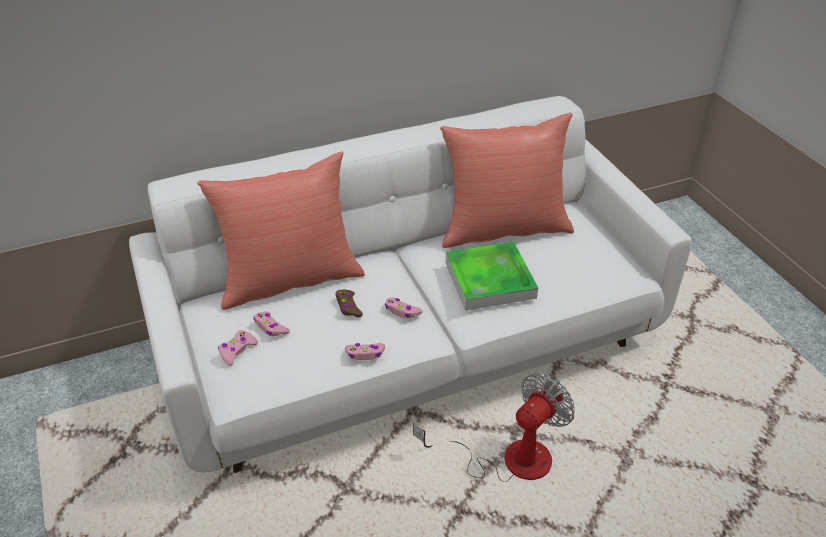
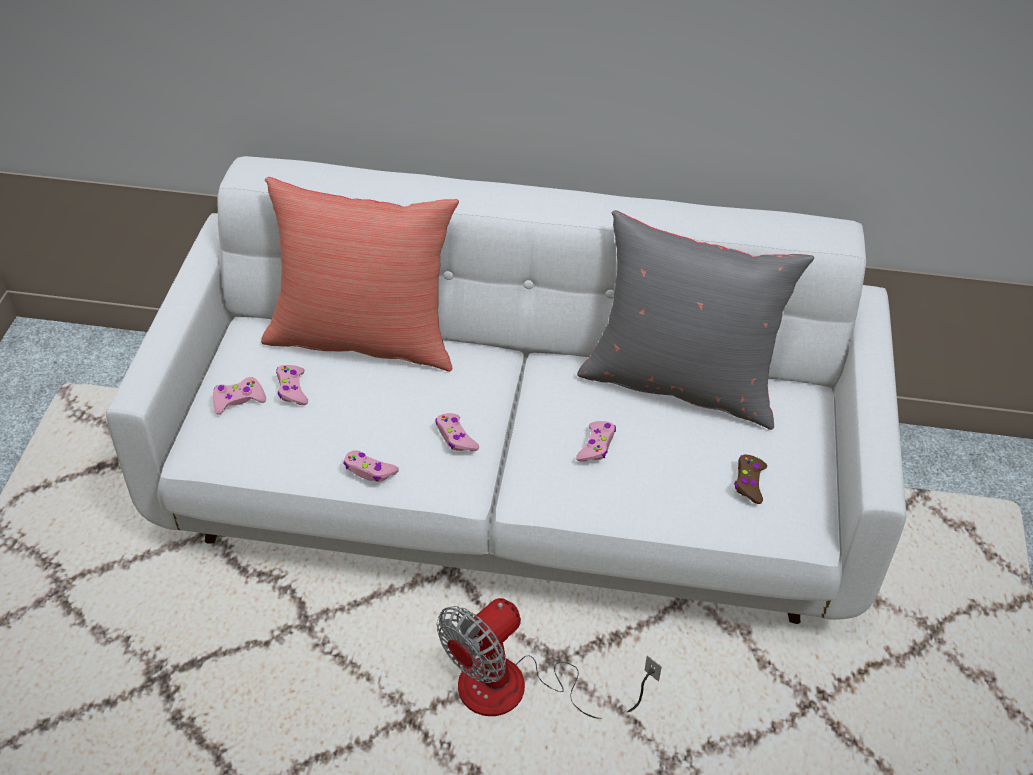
camera: 30 degrees right, 5 degrees up
brown game controller [335,290,363,317] -> brown game controller moved to [734,454,767,504]
fan [413,373,575,482] -> fan turned 150 degrees clockwise [437,598,662,719]
red pillow [440,113,574,248] -> grey pillow [577,210,814,430]
tray [446,242,538,310] -> pink game controller [576,421,616,462]

